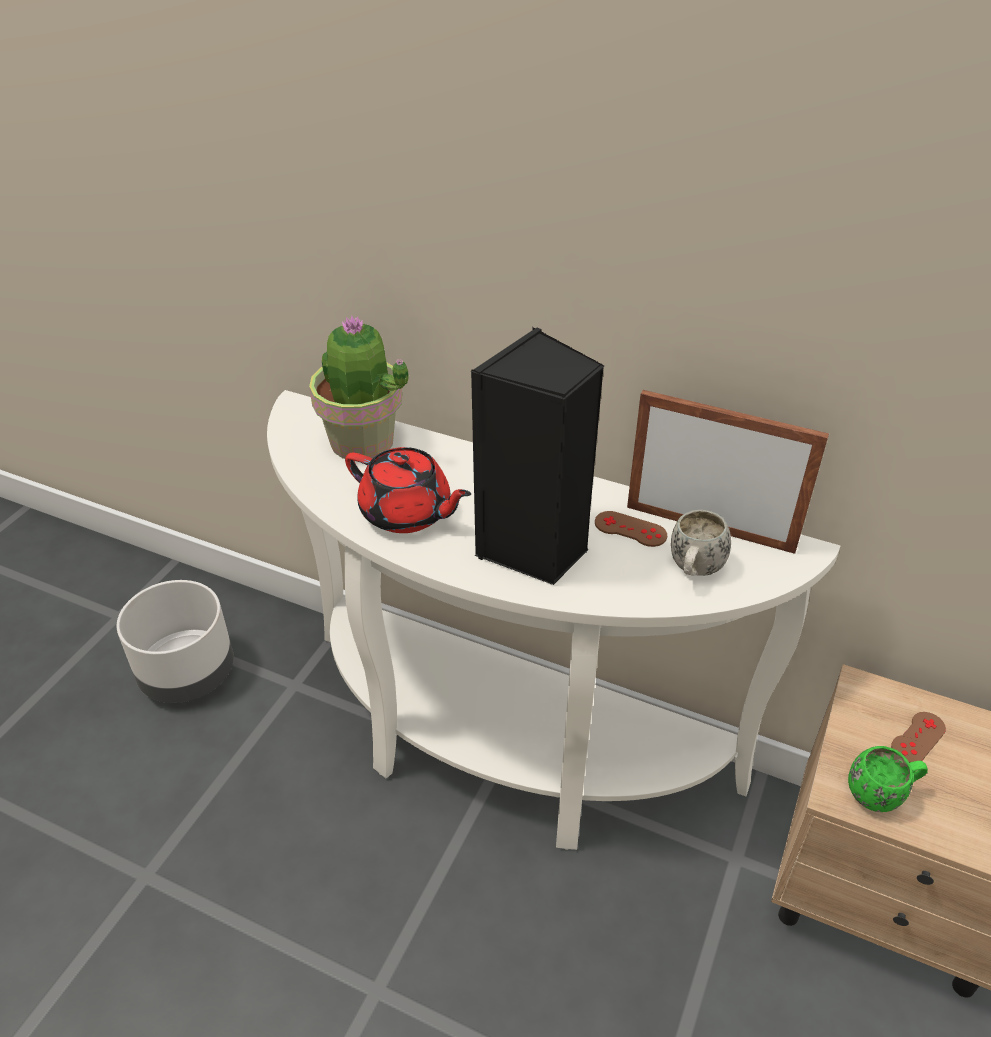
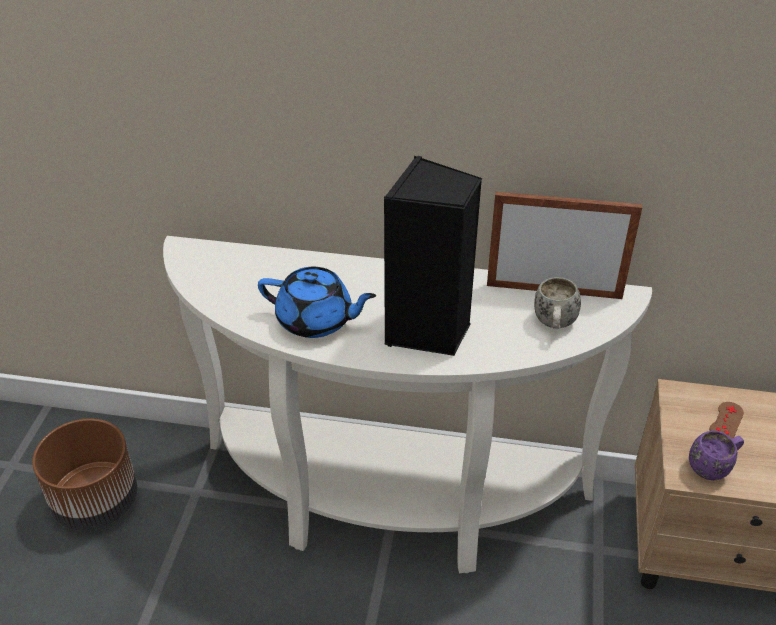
camera: 15 degrees left, 0 degrees up
grey planter [117,580,234,703] -> brown planter [32,419,138,531]
potted plant [309,316,408,459] -> none
red teapot [345,447,471,533] -> blue teapot [258,267,376,338]
brown game controller [595,511,667,547] -> none
green mug [848,746,928,812] -> purple mug [689,431,744,480]

